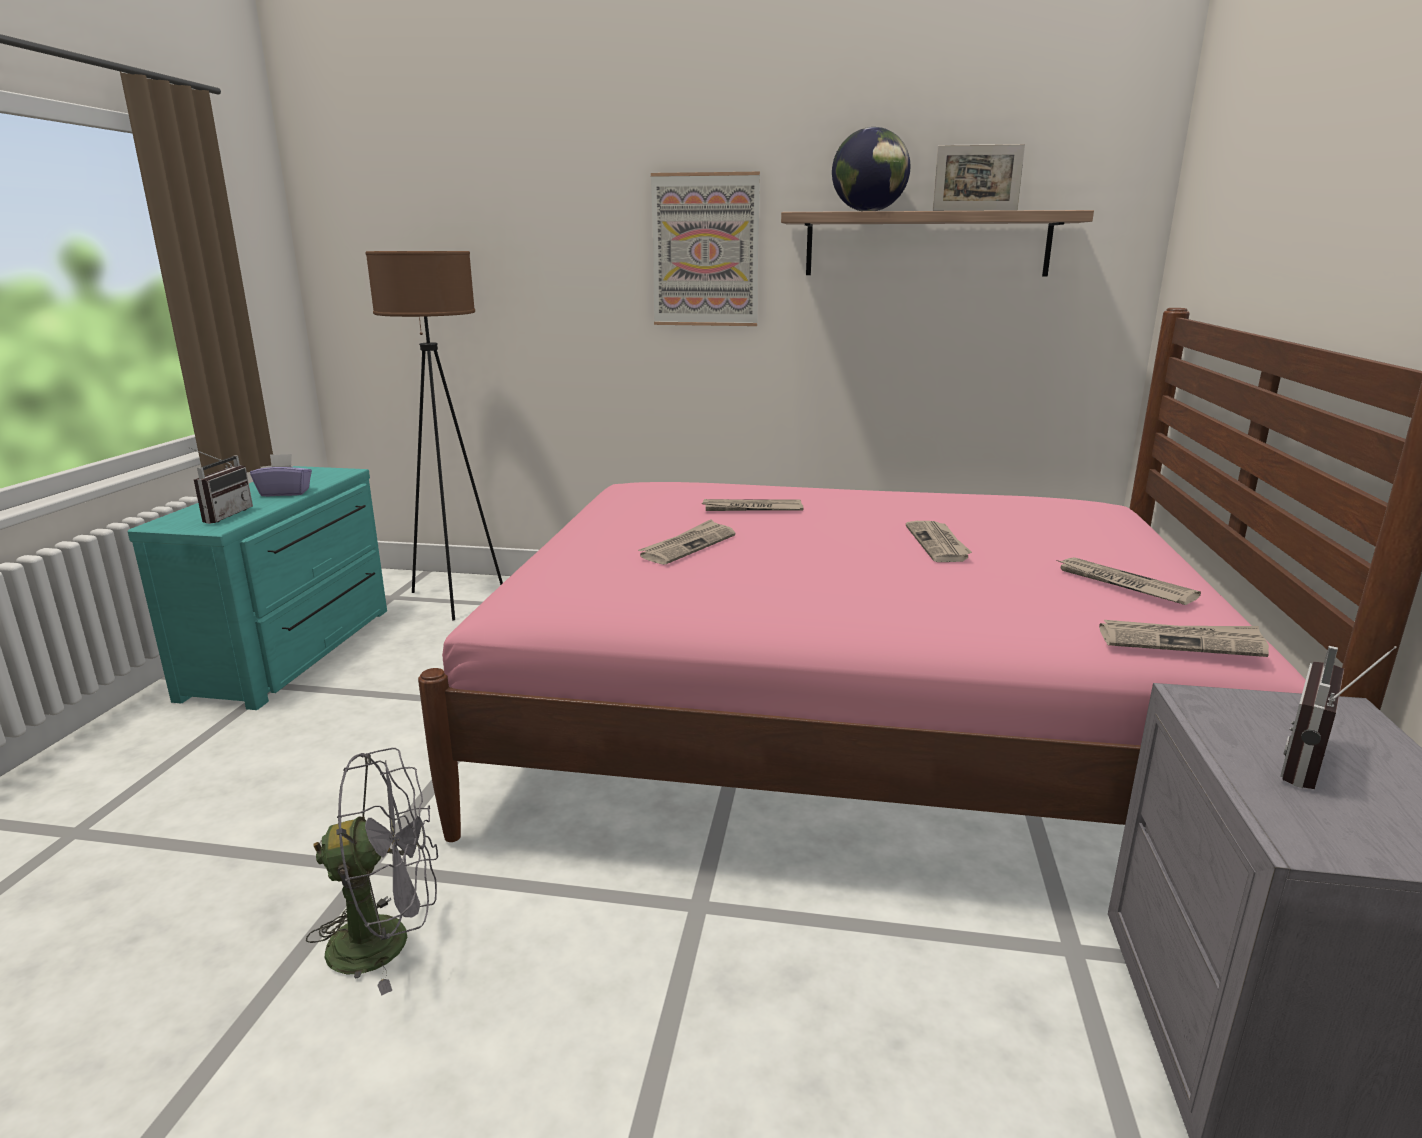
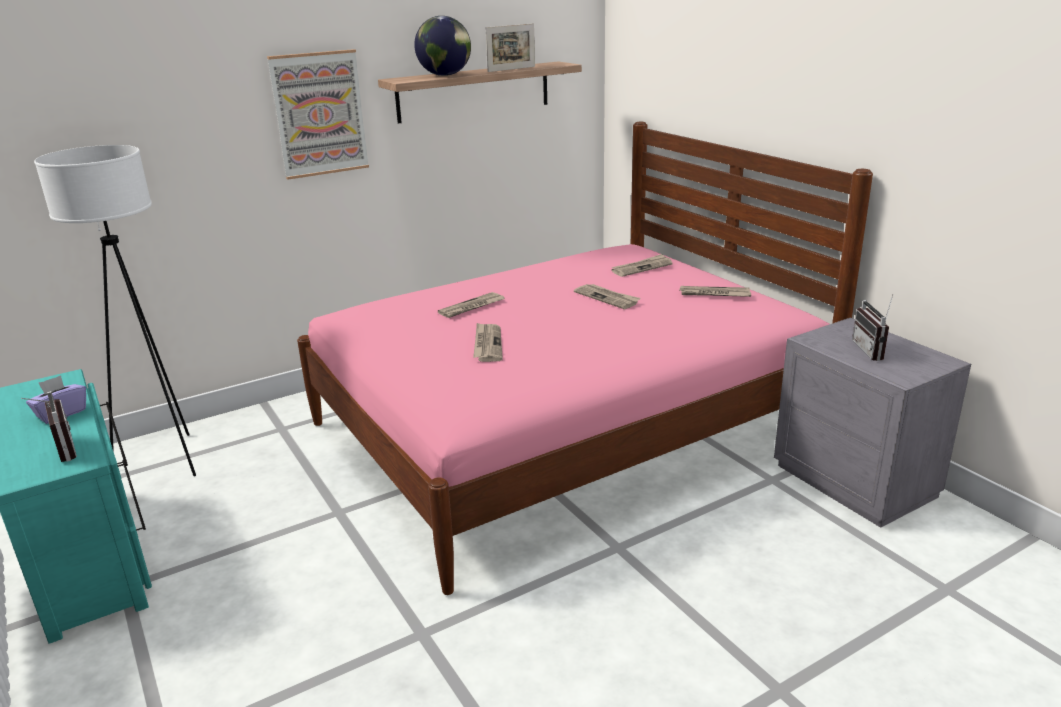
camera: 40 degrees left, 5 degrees up
grey fan [306,748,438,996] -> none
brown floor lamp [365,251,503,621] -> white floor lamp [34,145,196,476]
newspaper [1099,620,1269,657] -> newspaper moved to [611,254,673,277]

